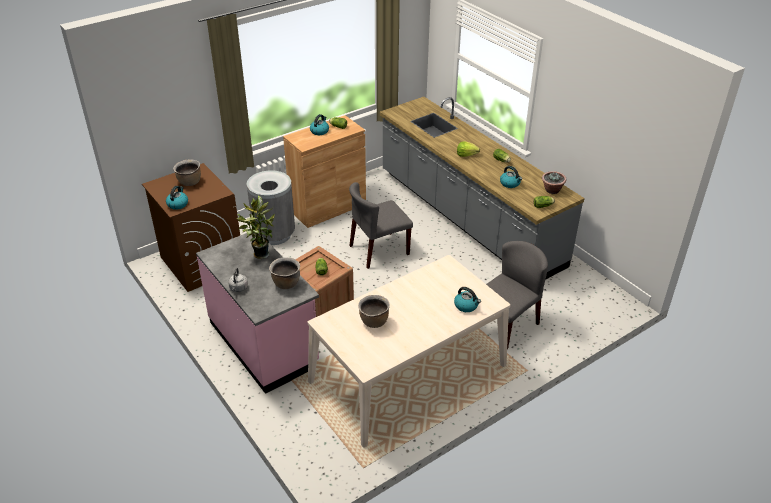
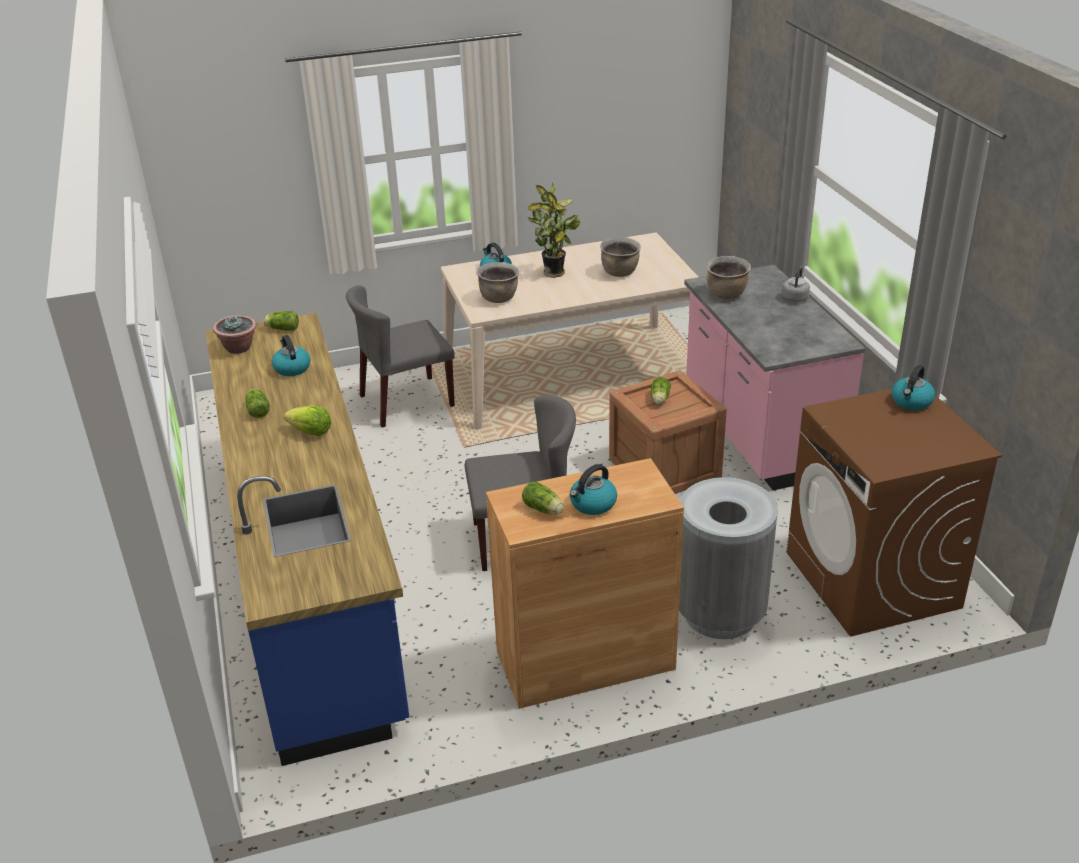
camera: 160 degrees left, 5 degrees down
brown cooking pot [173,160,201,186] -> brown cooking pot moved to [477,262,519,303]
potted plant [237,195,275,259] -> potted plant moved to [527,182,580,278]
grey counter [380,97,585,280] -> blue counter [206,313,409,766]

